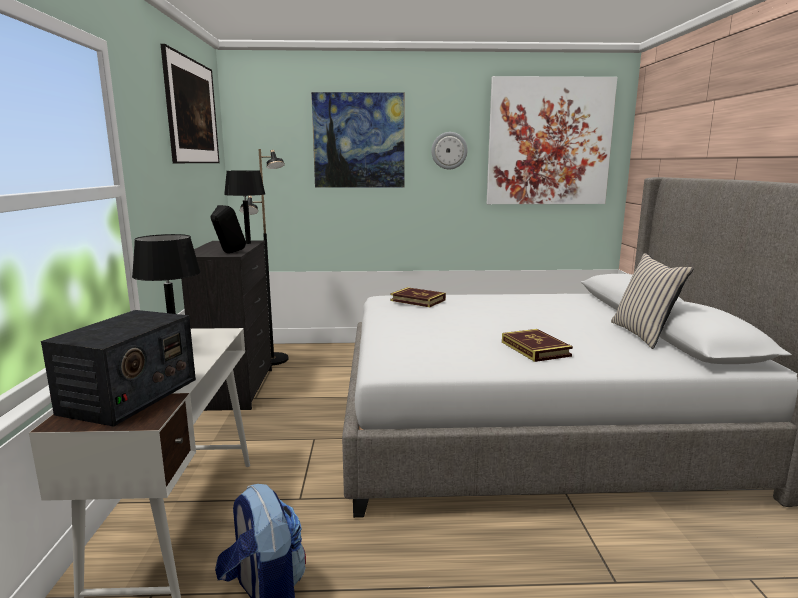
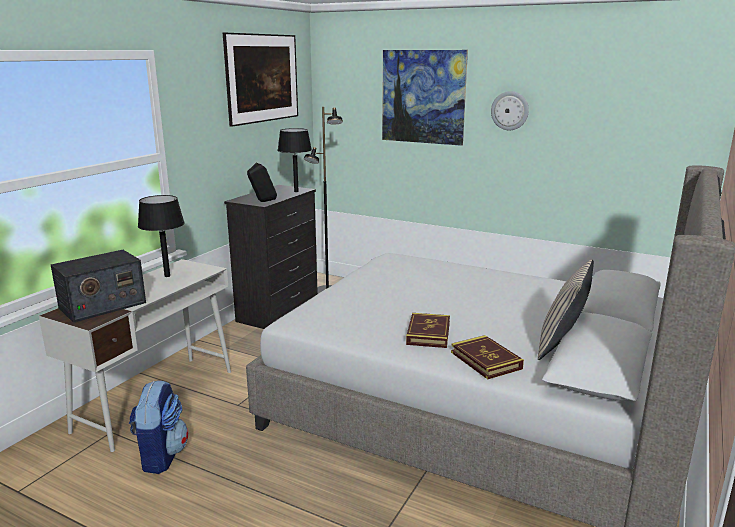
camera: 30 degrees right, 5 degrees up
book [391,287,446,307] -> book moved to [451,335,524,379]
picture [487,76,617,204] -> none

